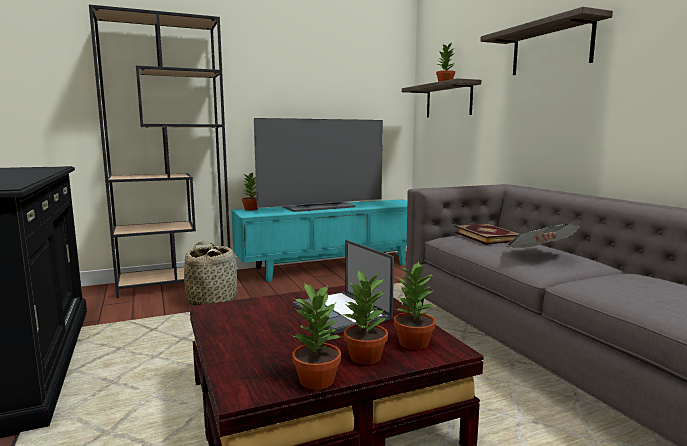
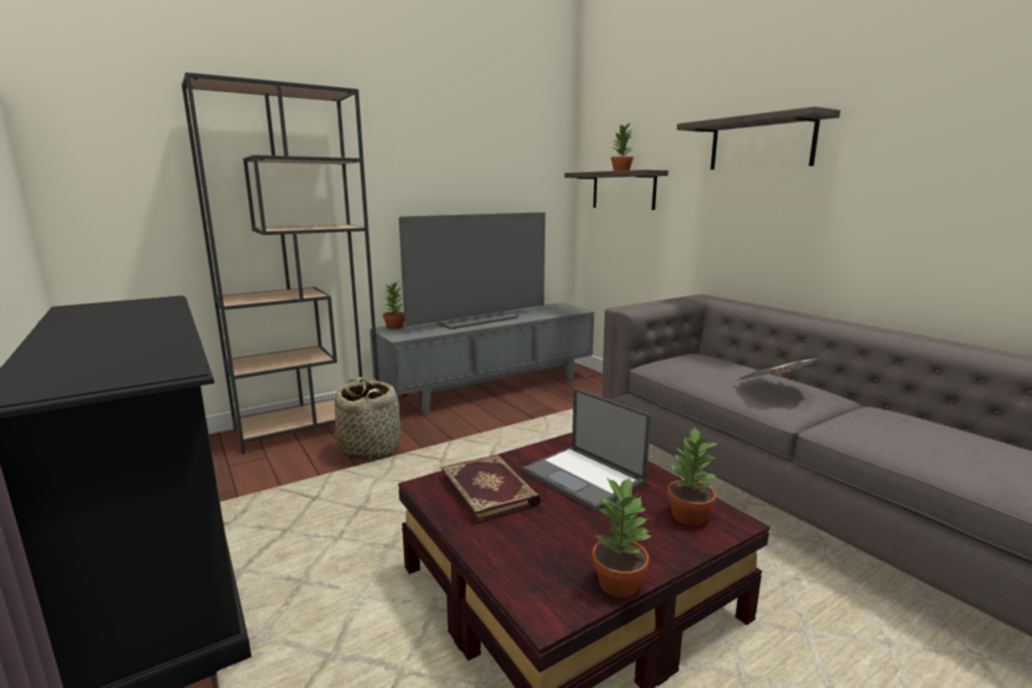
camera: 10 degrees left, 5 degrees up
turquoise tv stand [232,199,407,282] -> grey tv stand [370,303,594,415]
potted plant [342,271,388,365] -> none
book [454,224,519,245] -> book moved to [441,455,541,524]

